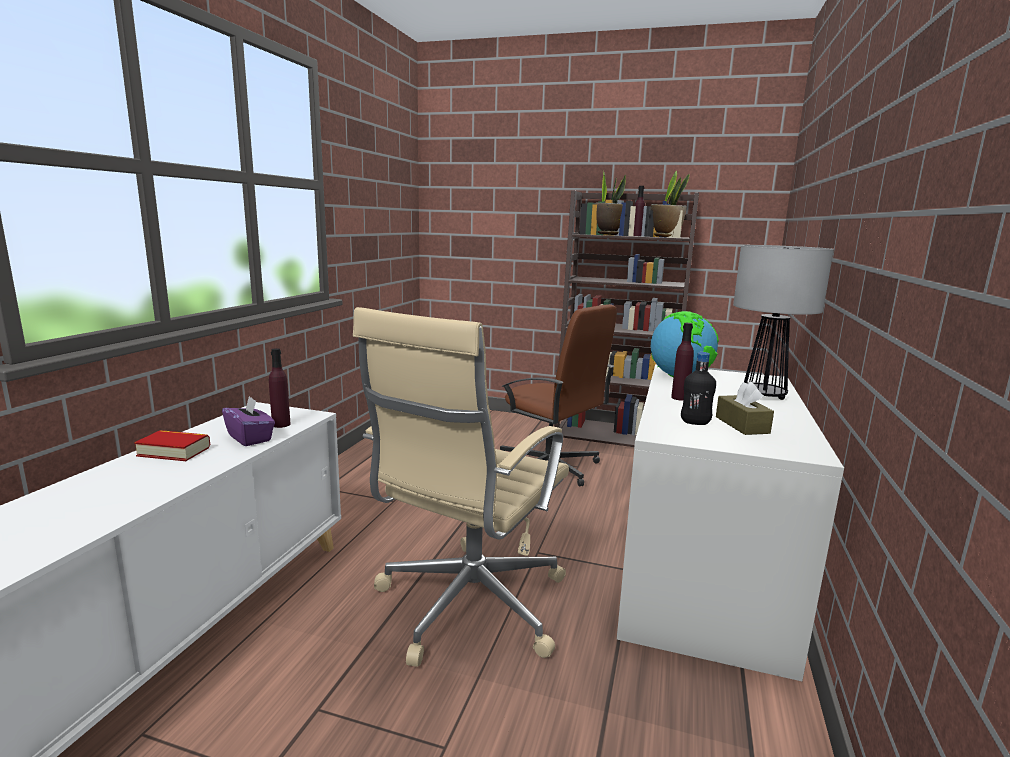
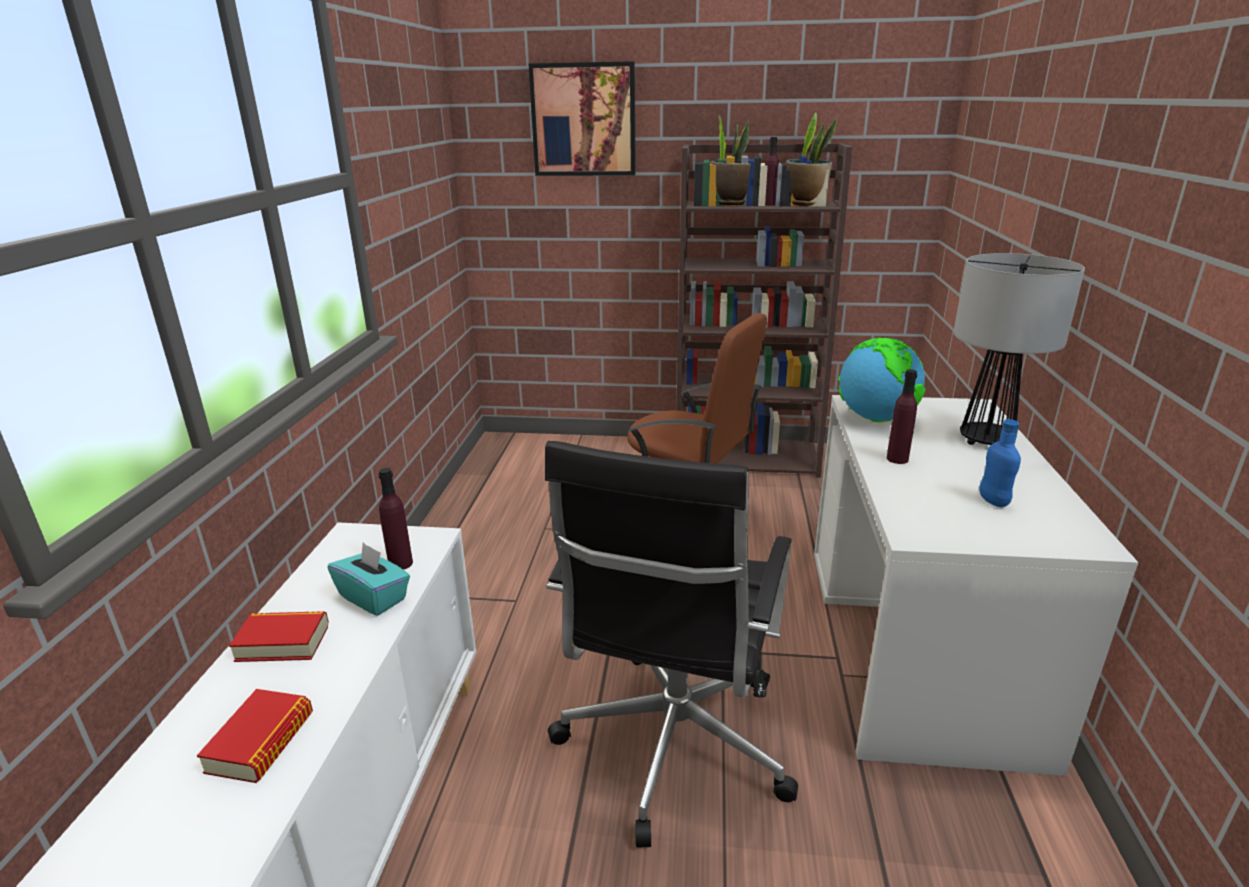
camera: 10 degrees left, 10 degrees up
purple tissue box [222,396,275,446] -> turquoise tissue box [328,542,410,616]
beige office chair [353,307,569,667] -> black office chair [545,441,798,847]
black bottle [681,352,716,425] -> none
brown tissue box [716,381,774,435] -> blue bottle [979,419,1021,507]
none -> book [197,689,313,783]
none -> picture [529,61,636,176]

